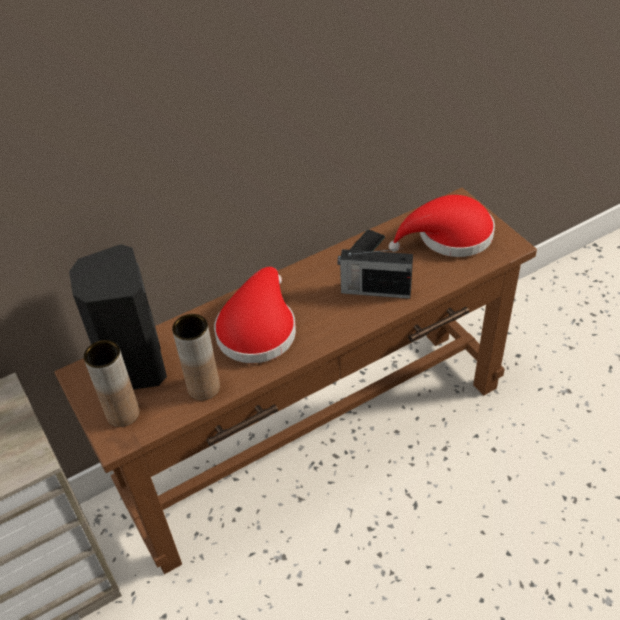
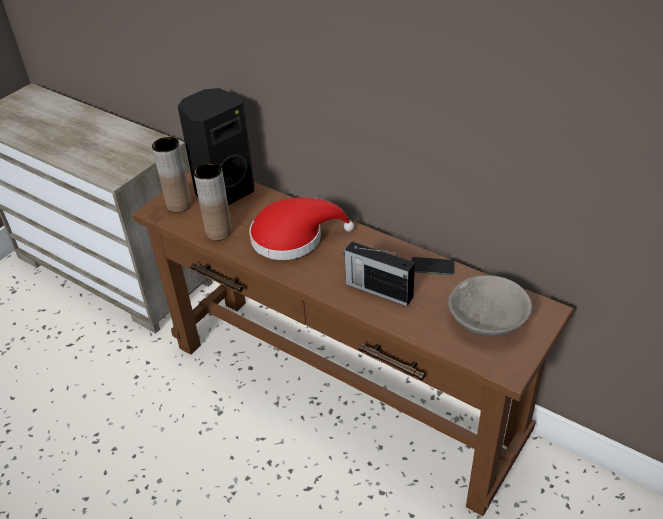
camera: 65 degrees right, 5 degrees down
radio [338,248,413,299] -> radio turned 45 degrees counterclockwise [343,242,415,306]
red hat [389,195,495,257] -> grey bowl [448,275,532,336]

